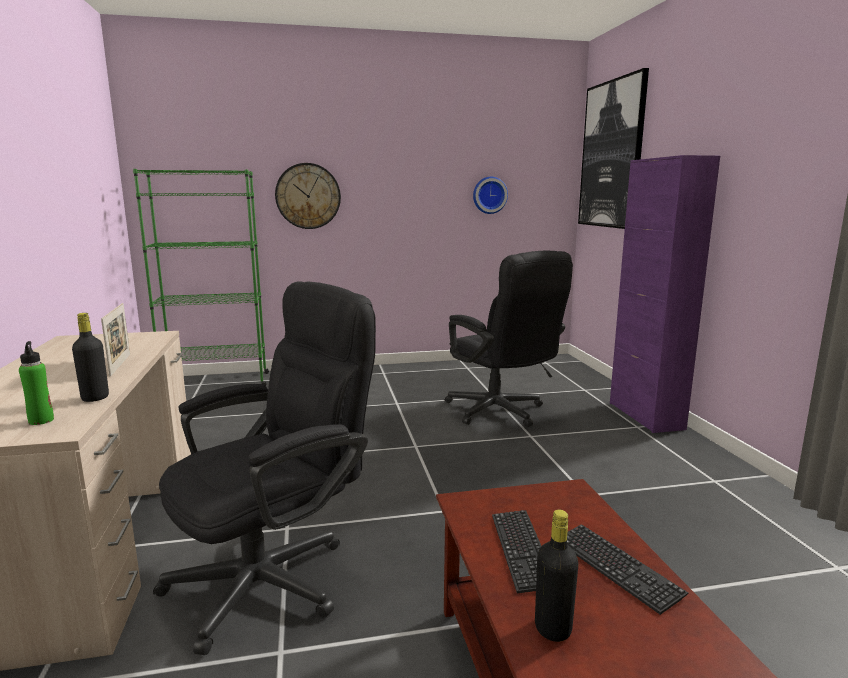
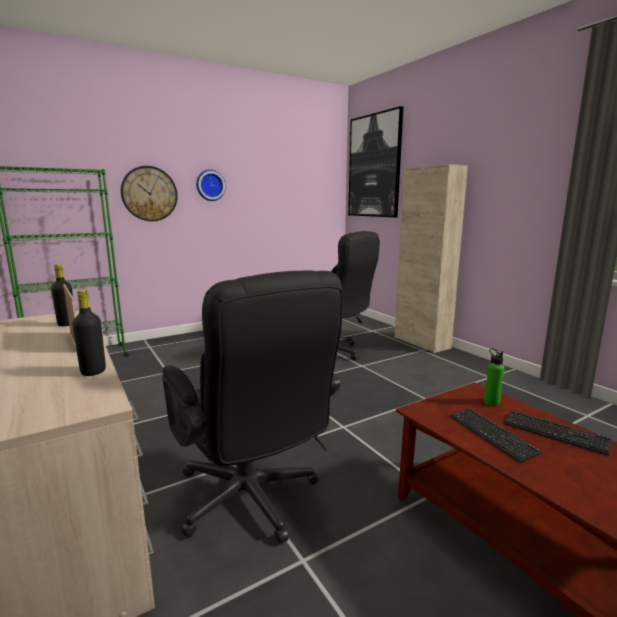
camera: 20 degrees left, 0 degrees up
green bottle [19,341,54,425] -> green bottle moved to [484,349,505,406]
black office chair [153,281,376,655] -> black office chair turned 120 degrees clockwise [162,270,343,544]
wall clock [473,176,508,214] -> wall clock moved to [196,170,226,201]
black bottle [535,509,579,642] -> black bottle moved to [51,264,73,326]
purple cabinet [610,155,720,433] -> beige cabinet [394,164,468,353]

